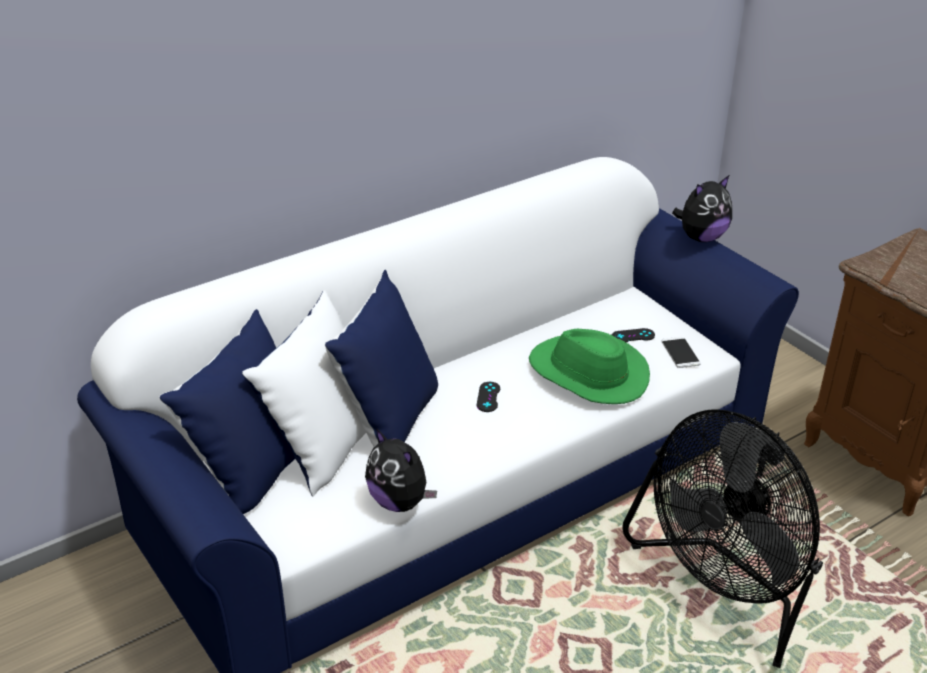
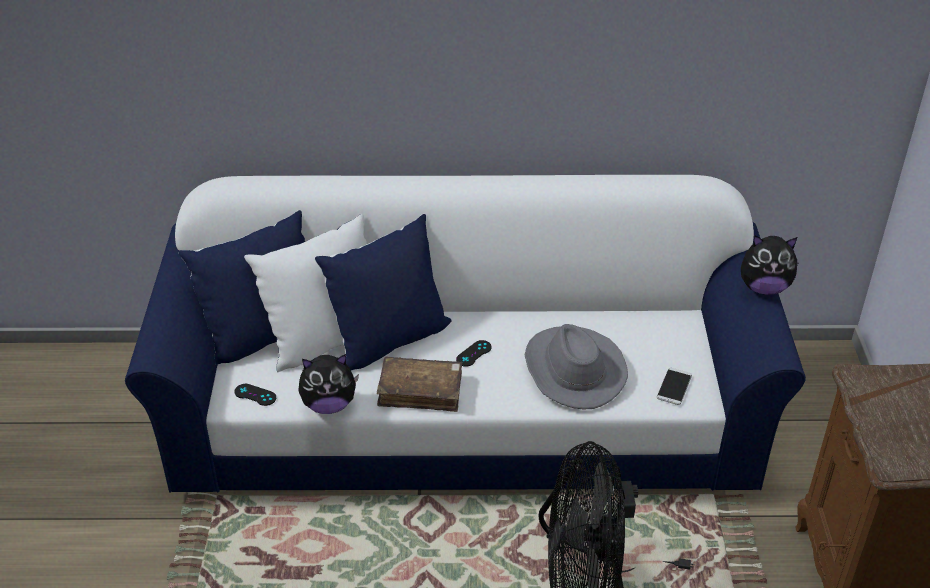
camera: 35 degrees right, 5 degrees up
plush toy [365,428,437,512] -> plush toy turned 90 degrees counterclockwise [298,354,359,414]
green hat [529,329,650,404] -> grey hat [525,324,628,410]
black game controller [612,328,655,342] -> black game controller moved to [234,384,276,406]
none -> brown book [377,356,462,412]

